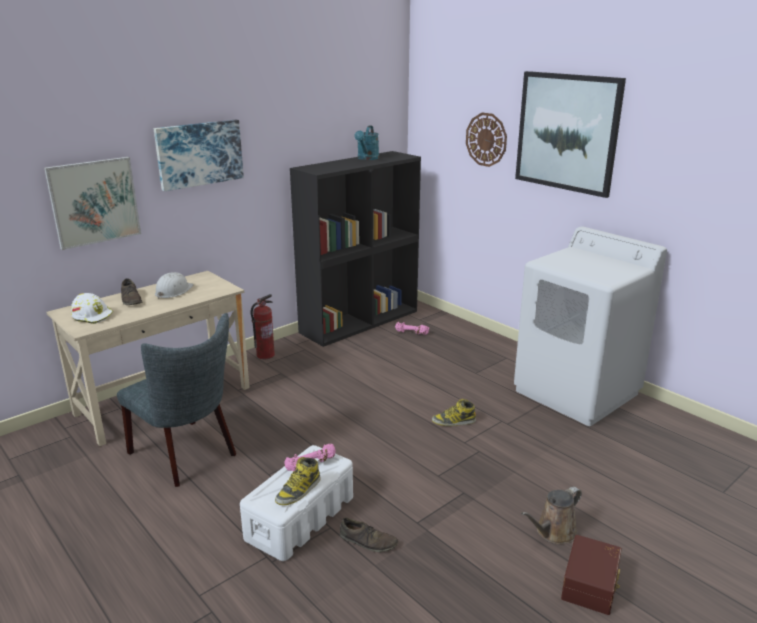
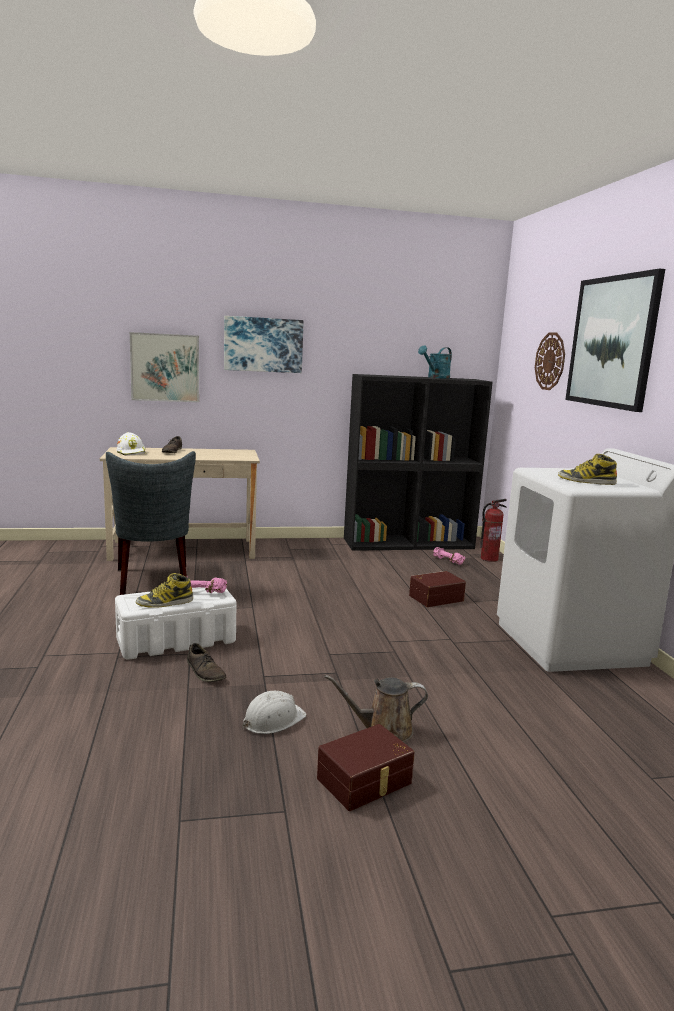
camera: 30 degrees right, 10 degrees down
white hard hat [155,272,194,299] -> white hard hat moved to [242,691,307,734]
fire extinguisher [251,294,275,359] -> fire extinguisher moved to [480,499,507,562]
boot [432,399,476,426] -> boot moved to [558,454,617,485]
none -> brown storage box [409,571,466,607]

